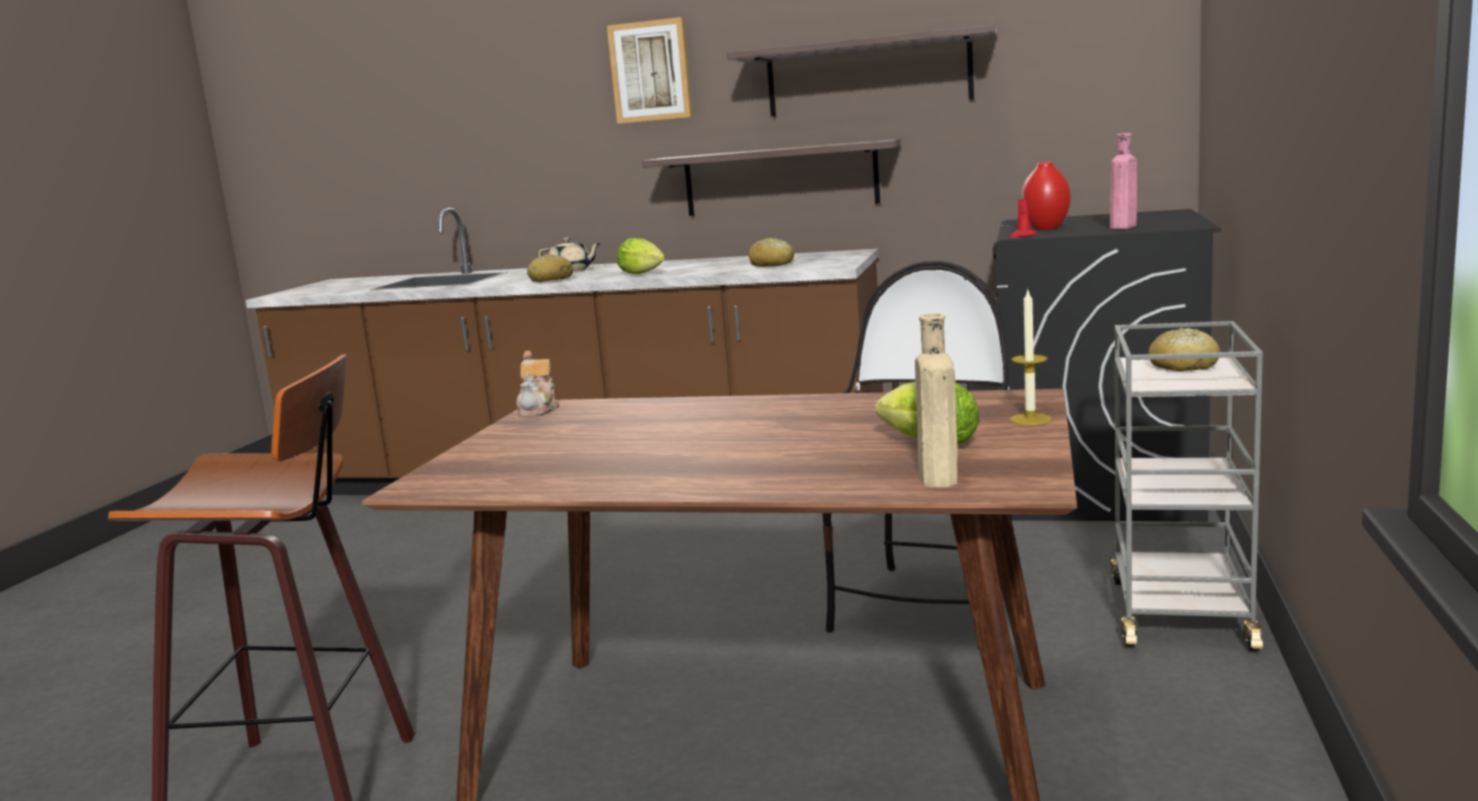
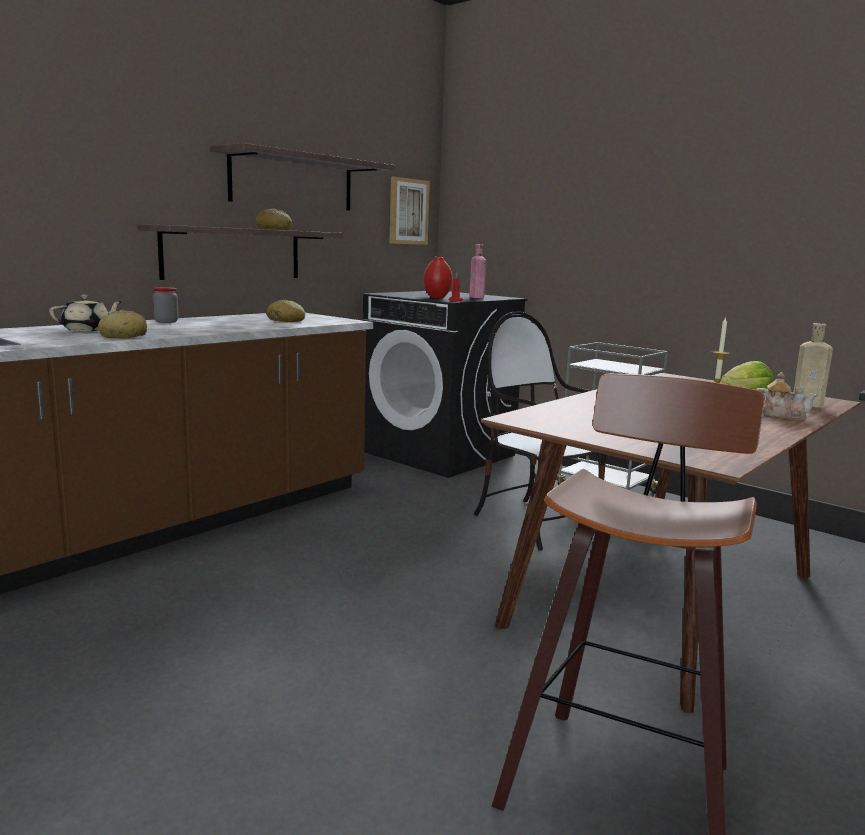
camera: 65 degrees left, 0 degrees up
teapot [516,350,560,417] -> teapot moved to [756,372,817,420]
picture [607,17,692,124] -> picture moved to [390,177,430,245]
lettuce [617,238,664,274] -> none
bread [1148,328,1220,371] -> bread moved to [256,208,292,230]
none -> jar [153,287,178,323]

